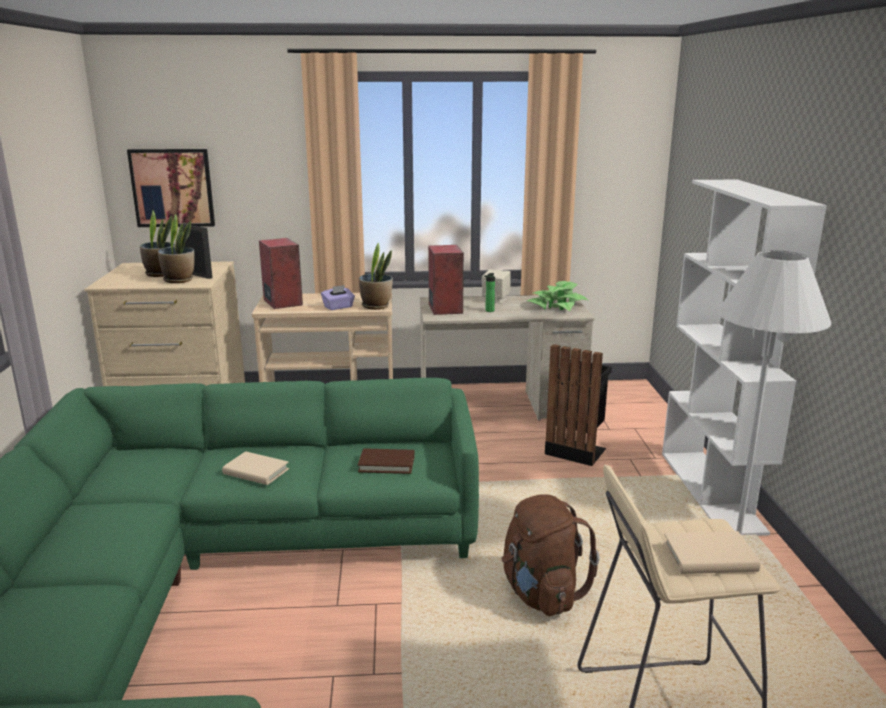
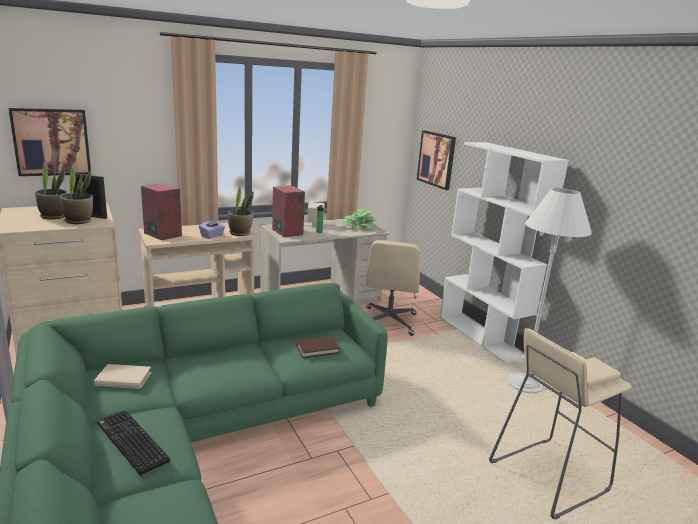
camera: 25 degrees left, 0 degrees up
beige book [222,451,289,485] -> beige book moved to [94,364,151,389]
brown backpack [502,494,600,616] -> none
black trash can [545,344,612,466] -> beige office chair [366,240,420,336]
none -> keyboard [97,410,170,475]
none -> picture [417,130,456,190]

